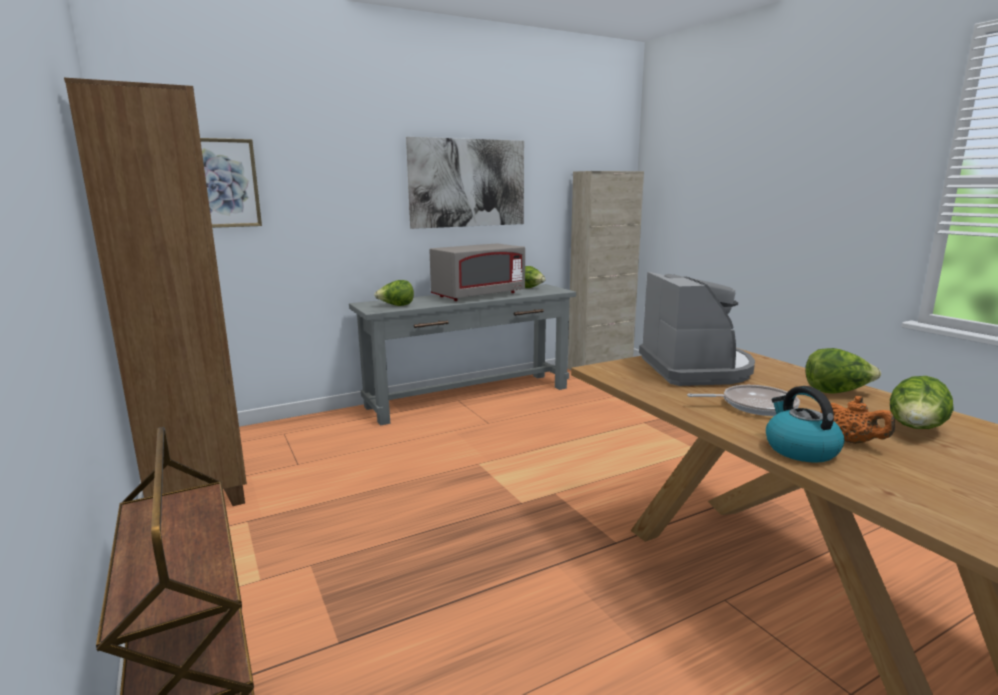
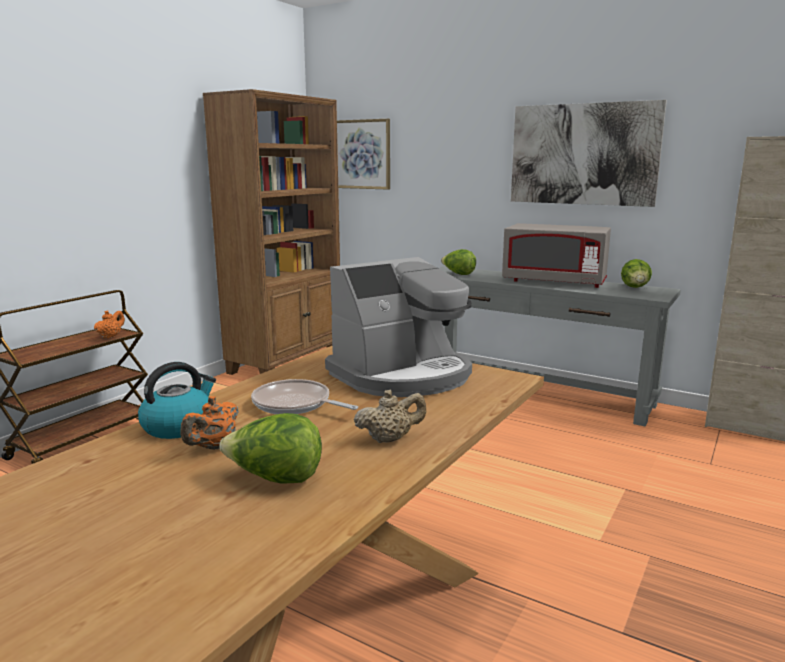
camera: 60 degrees right, 0 degrees up
frying pan [687,385,800,416] -> frying pan turned 150 degrees clockwise [251,379,358,414]
lettuce [805,348,881,394] -> beige teapot [354,390,426,443]
none -> orange teapot [94,310,125,339]

